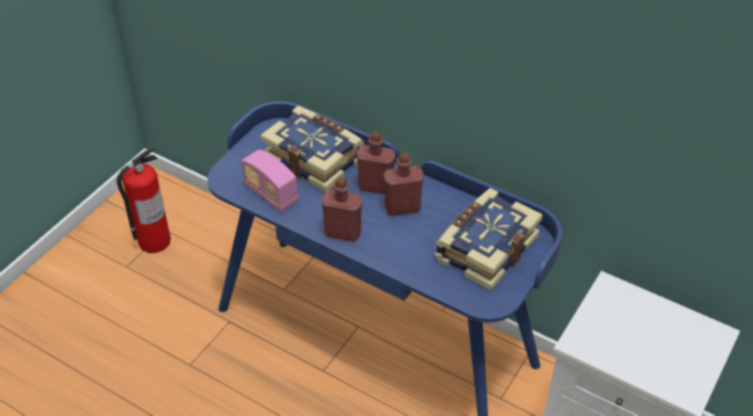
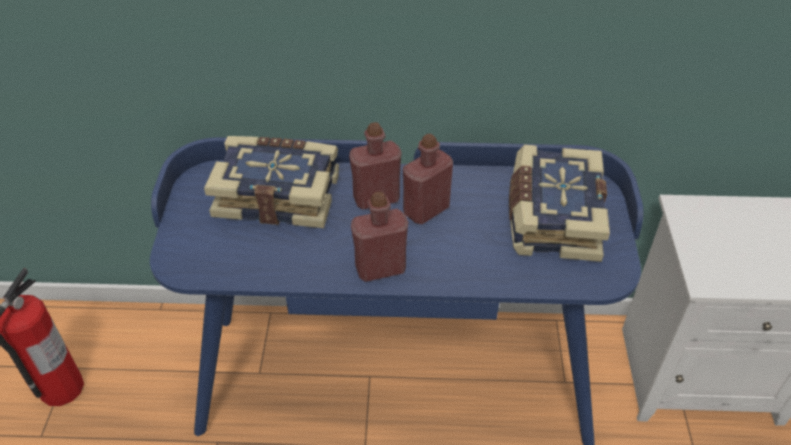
camera: 30 degrees left, 0 degrees up
radio [242,150,298,212] -> none

